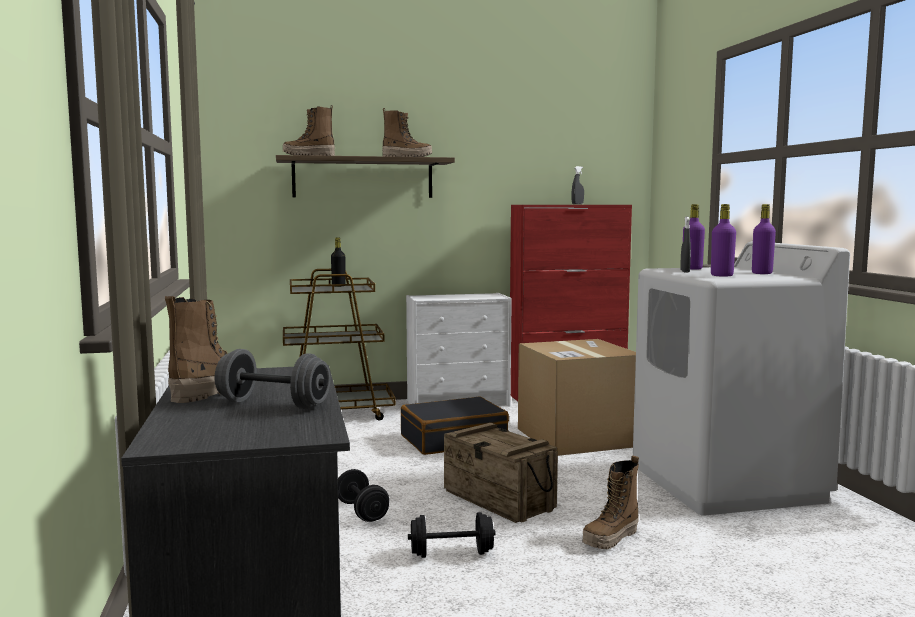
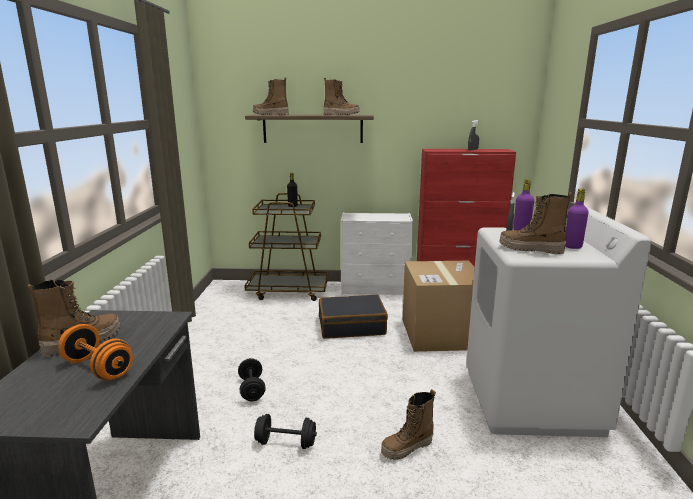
camera: 15 degrees right, 10 degrees up
grey dumbbell [215,349,330,409] -> orange dumbbell [59,324,133,380]
crate [444,423,558,523] -> none
purple bottle [711,204,736,277] -> boot [500,192,572,254]

